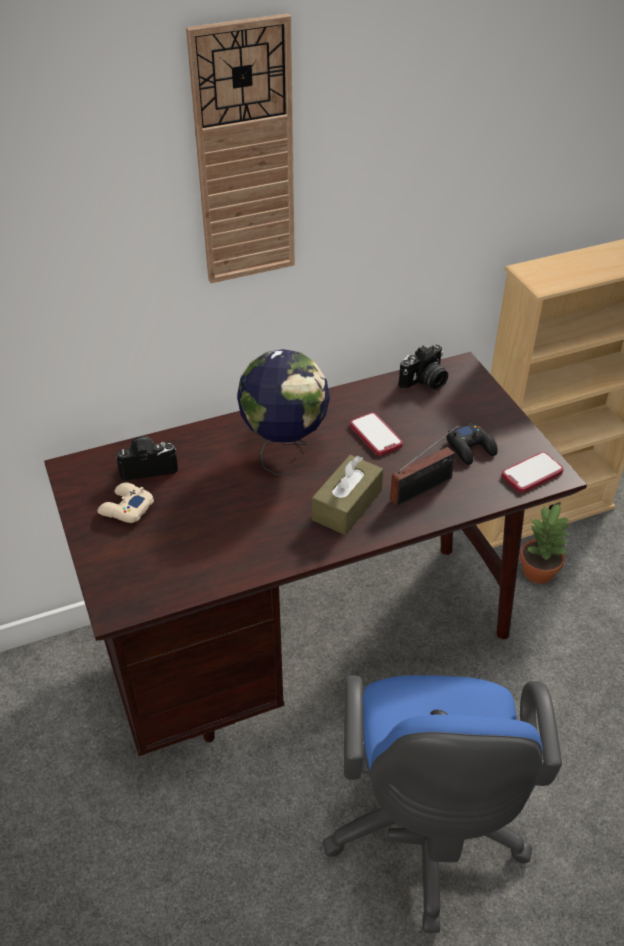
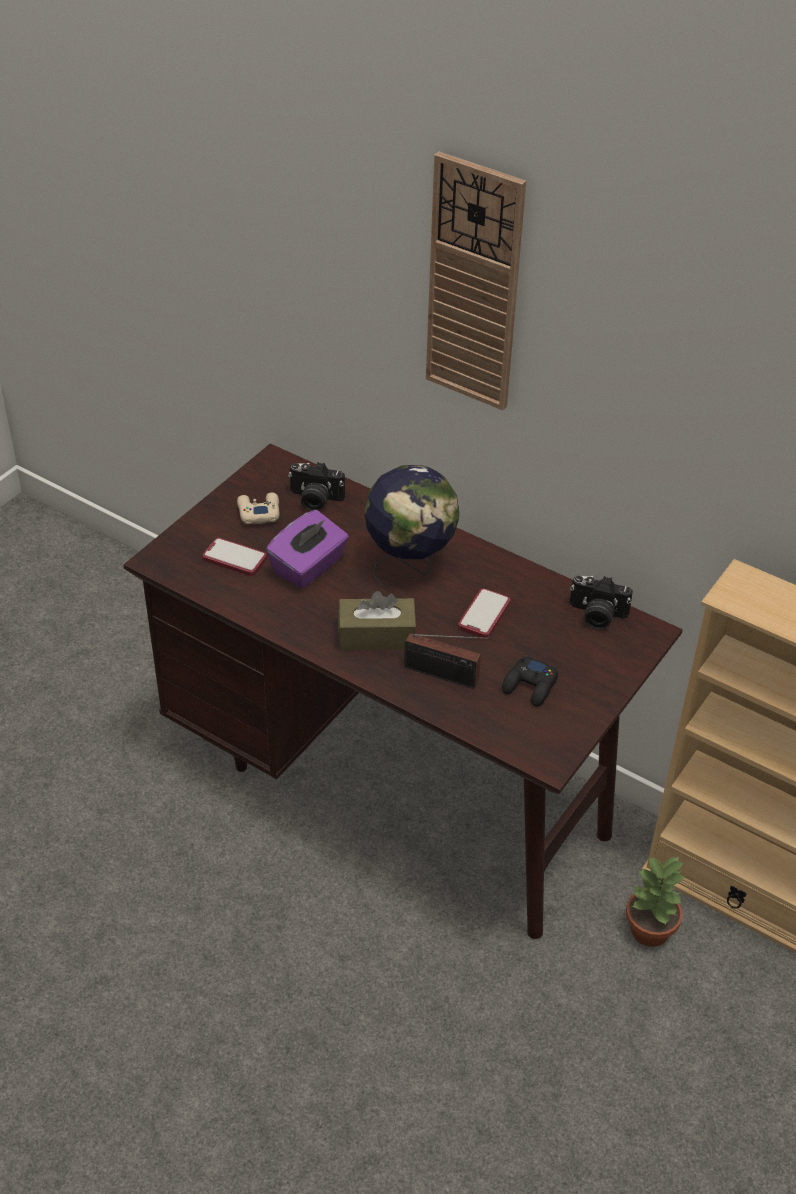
camera: 55 degrees right, 0 degrees up
camera [116,436,178,481] -> camera turned 150 degrees clockwise [288,462,345,511]
blue office chair [322,675,562,933] -> none
phone [501,452,564,493] -> phone moved to [203,538,267,576]
none -> purple tissue box [266,510,349,589]

